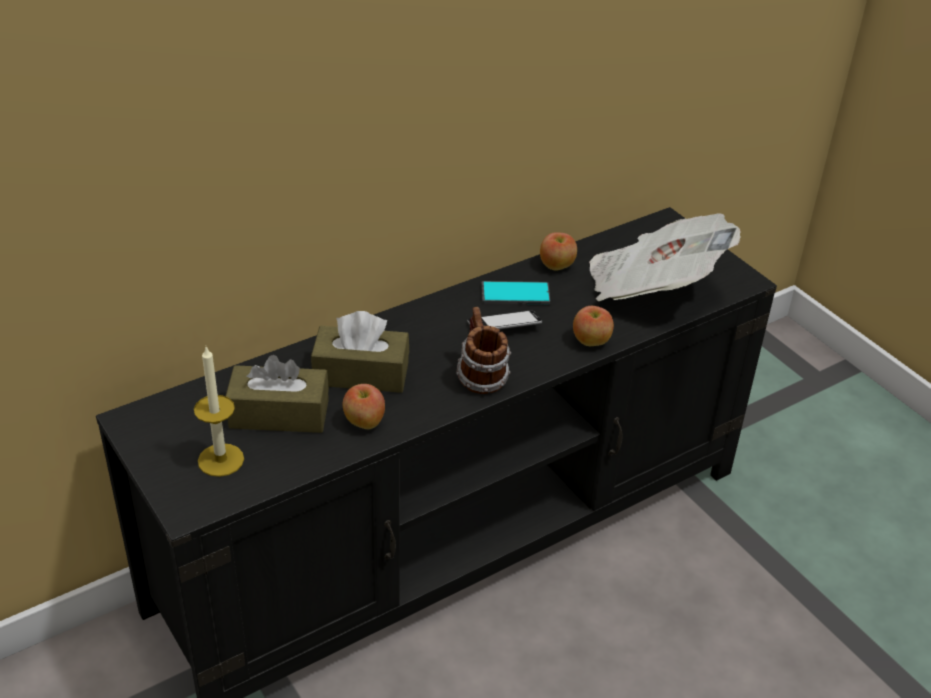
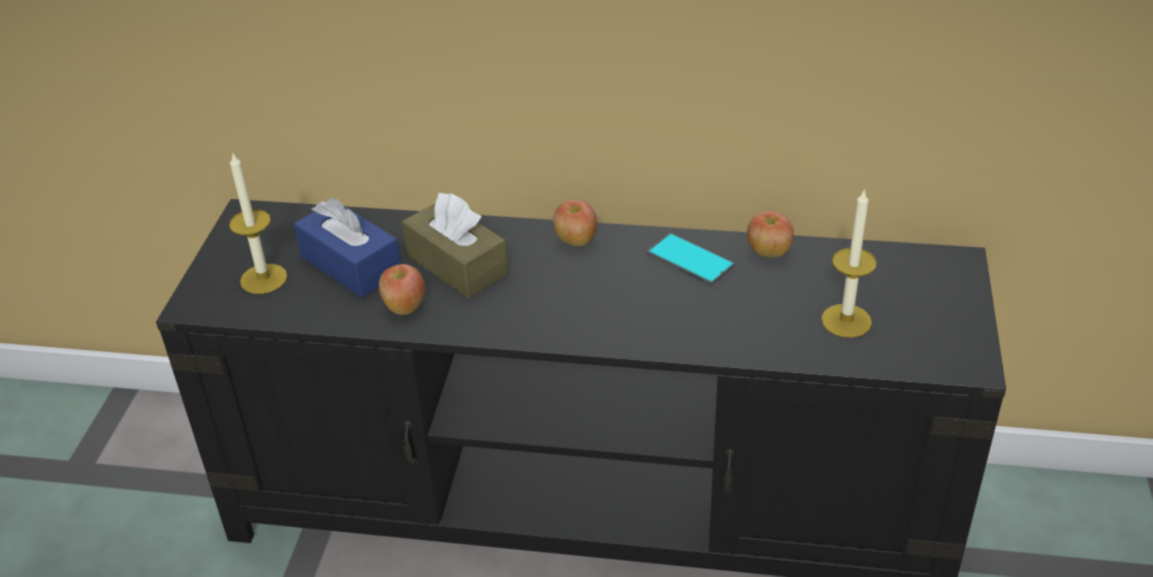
camera: 45 degrees right, 0 degrees up
brown tissue box [226,355,329,433] -> blue tissue box [294,197,401,298]
mug [456,307,511,394] -> none
phone [467,310,542,329] -> none
apple [573,306,614,346] -> apple moved to [553,200,597,247]
newspaper [589,213,741,301] -> candle [821,189,877,337]

